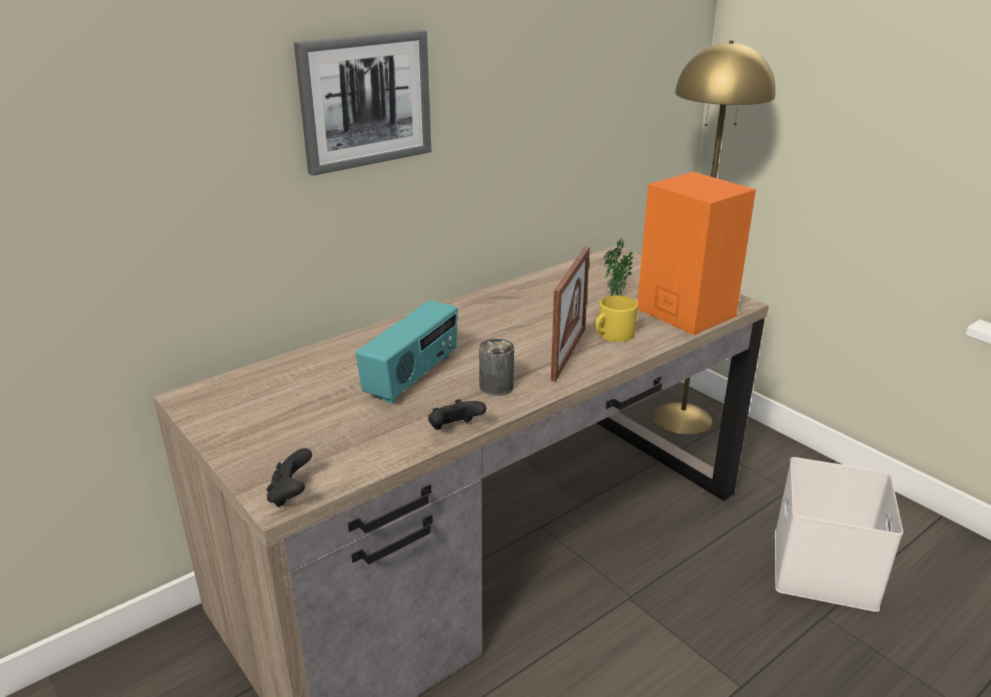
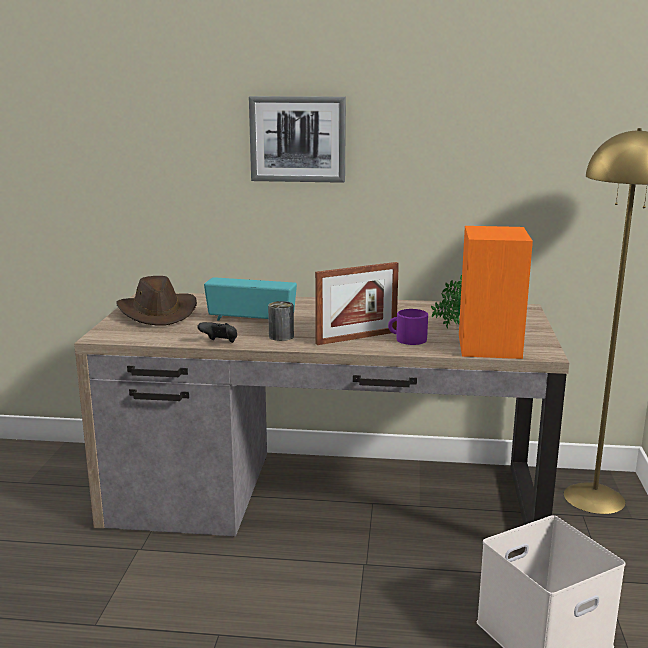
camera: 45 degrees right, 10 degrees down
black game controller [267,448,312,507] -> none
radio [356,300,458,404] -> radio turned 150 degrees counterclockwise [204,277,297,321]
yellow mug [595,295,638,342] -> purple mug [388,309,428,345]
none -> brown hat [116,276,197,325]

